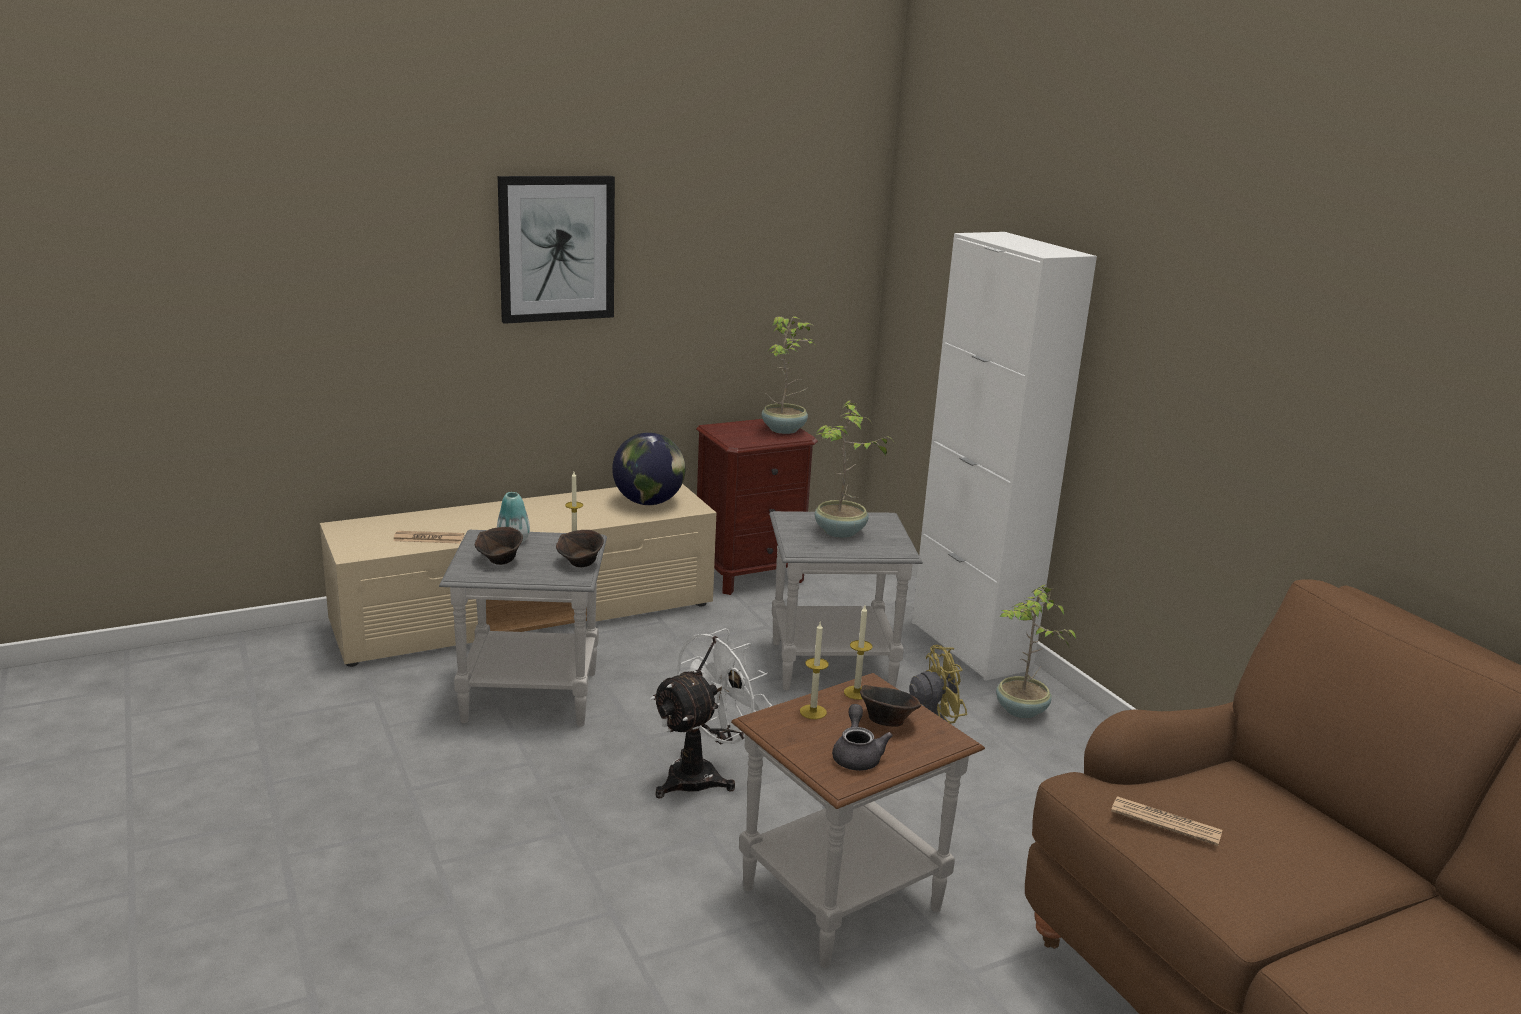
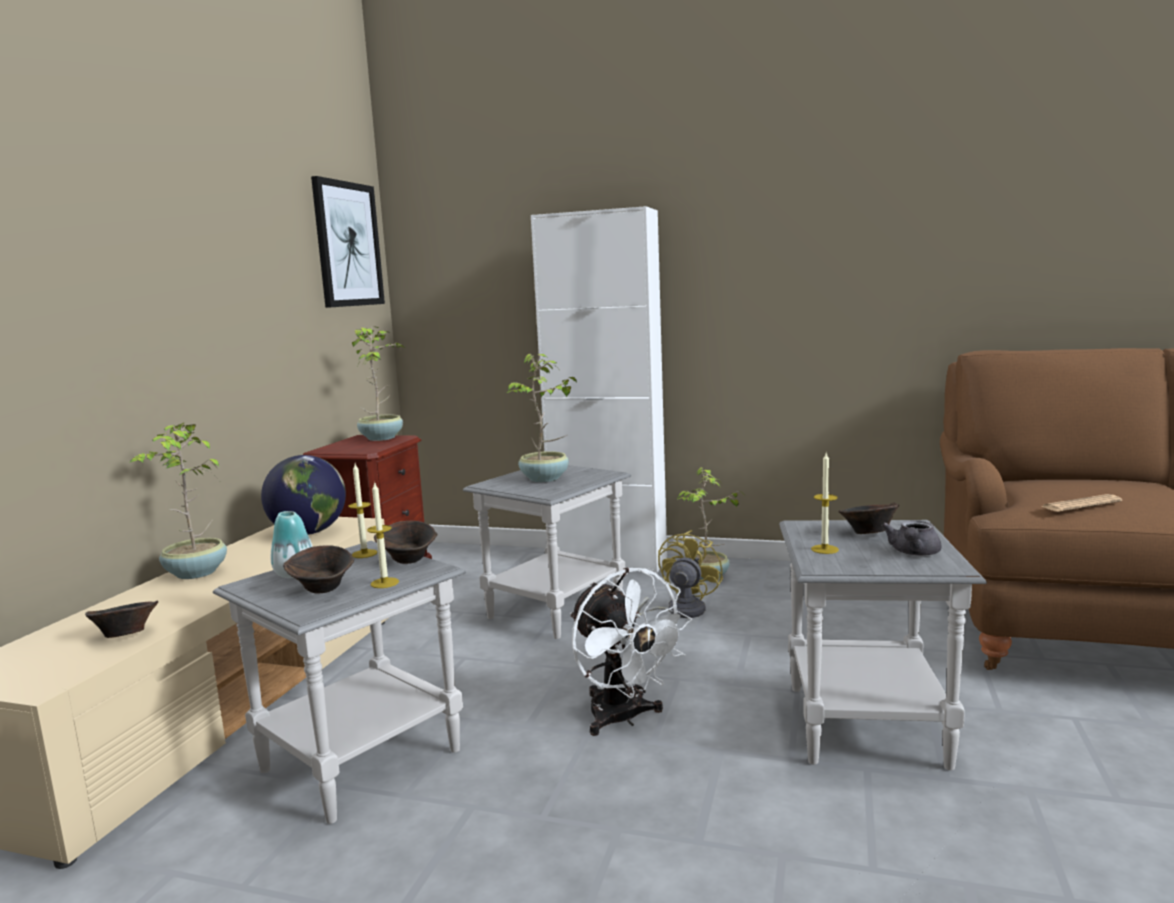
camera: 45 degrees left, 10 degrees down
newspaper [393,531,464,544] -> brown bowl [85,601,158,638]
picture [498,176,615,324] -> picture moved to [311,176,385,308]
white fan [650,628,772,798] -> white fan turned 150 degrees clockwise [570,568,692,736]
brown side table [731,673,985,968] -> grey side table [779,520,987,770]
grey teapot [832,704,893,771] -> grey teapot turned 105 degrees counterclockwise [881,520,941,556]
candle [844,606,873,700] -> candle moved to [367,481,399,588]
none -> potted plant [129,422,227,579]

